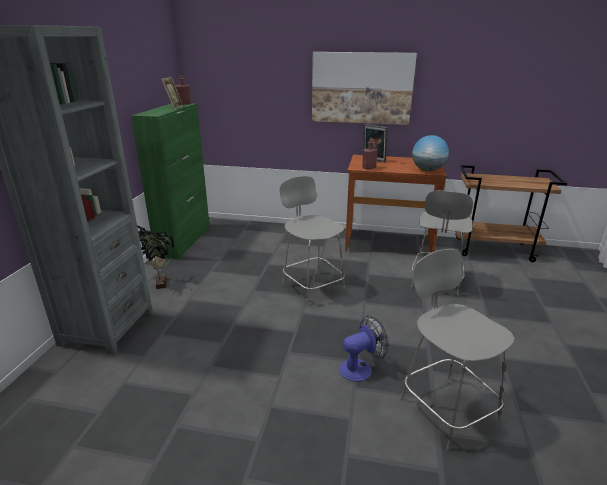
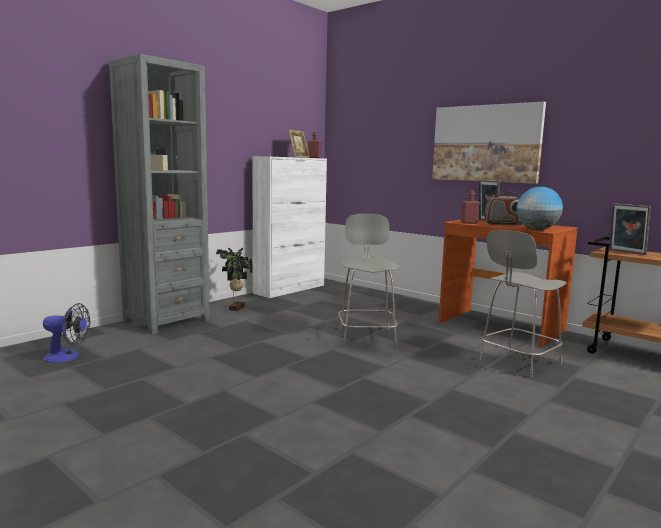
camera: 30 degrees right, 15 degrees down
green cabinet [131,103,210,259] -> white cabinet [252,156,327,298]
fan [339,315,388,382] -> fan moved to [43,303,90,363]
grey chair [400,249,515,450] -> none
none -> radio [485,191,523,226]
none -> picture frame [609,204,651,255]

